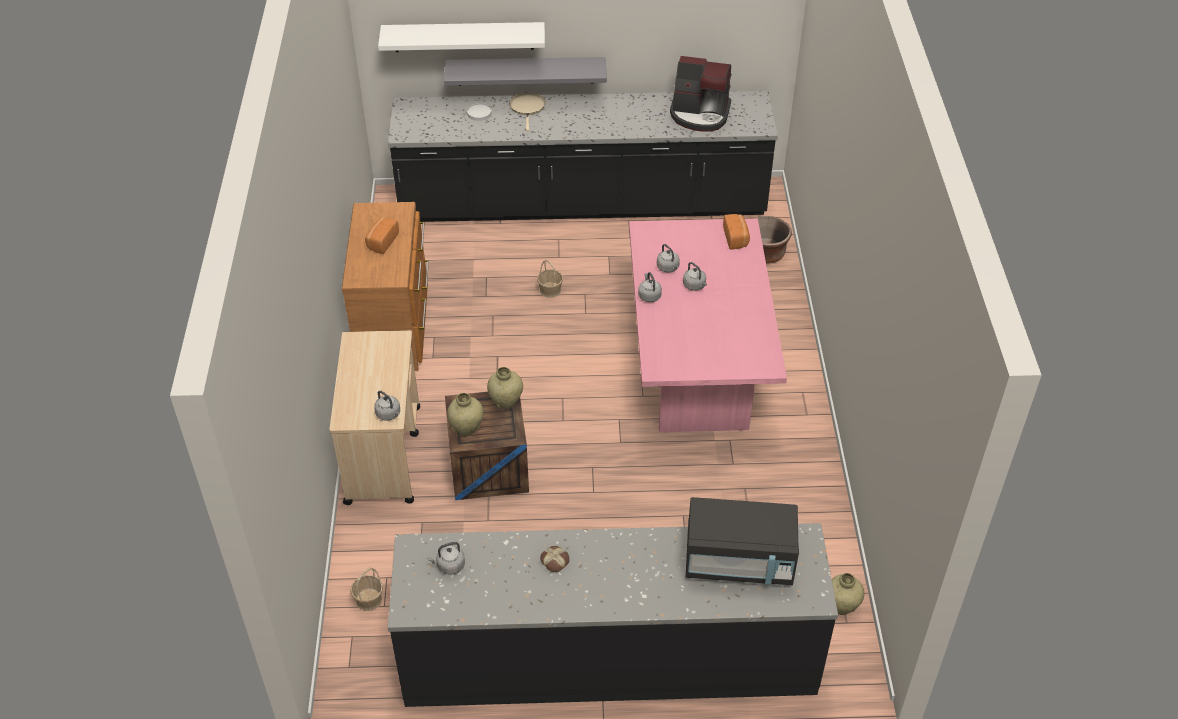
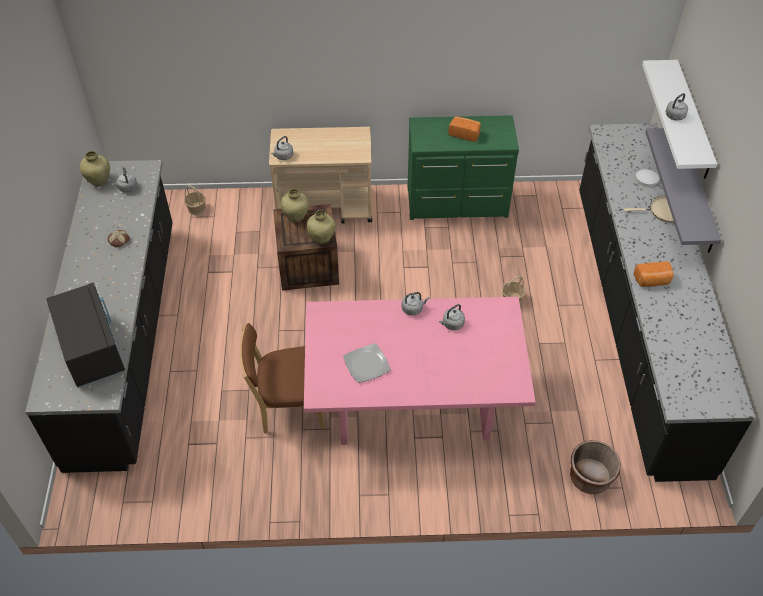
camera: 90 degrees right, 5 degrees up
brown dresser [342,202,429,371] -> green dresser [408,115,519,220]
coffee machine [670,56,732,132] -> none
grey kettle [683,262,707,291] -> grey kettle moved to [666,93,688,120]
black microwave [686,497,799,585] -> black microwave turned 150 degrees clockwise [46,283,125,388]
bread [723,214,750,249] -> bread moved to [634,261,674,287]
beige vase [832,573,864,615] -> beige vase moved to [79,151,110,187]
none -> brown chair [240,323,325,434]
none -> plate [343,343,391,383]

